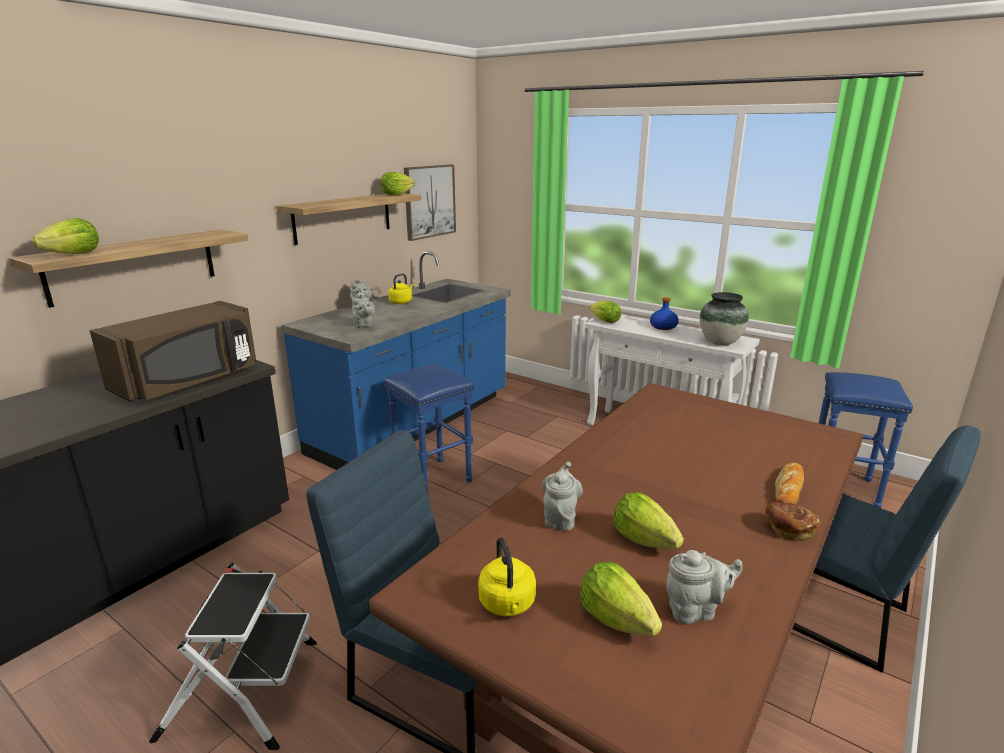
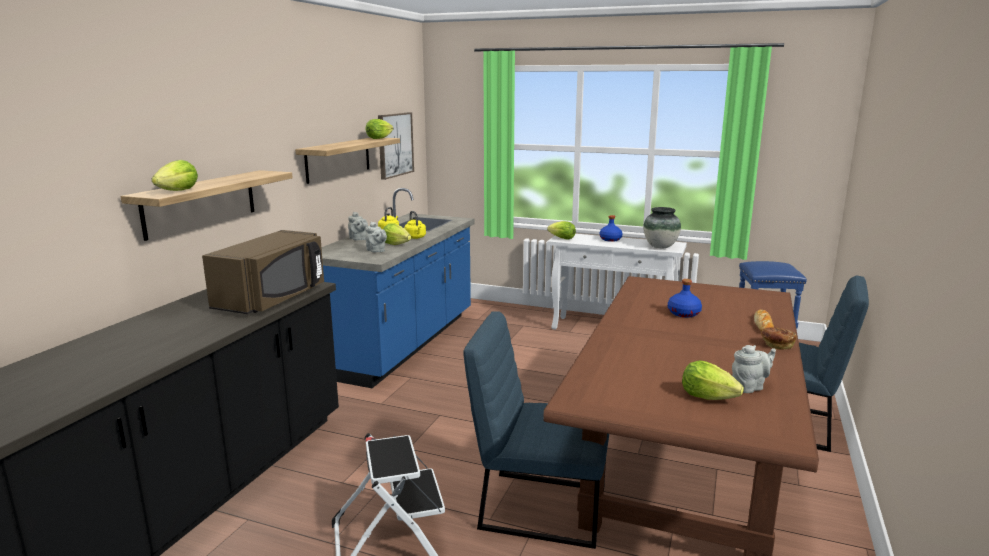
camera: 15 degrees left, 5 degrees down
blue stool [384,365,474,496] -> none
yellow kettle [478,537,536,616] -> yellow kettle moved to [404,211,426,239]
grey teapot [542,462,583,531] -> none
lettuce [613,492,684,549] -> lettuce moved to [383,223,411,245]
none -> blue bottle [668,279,702,318]

